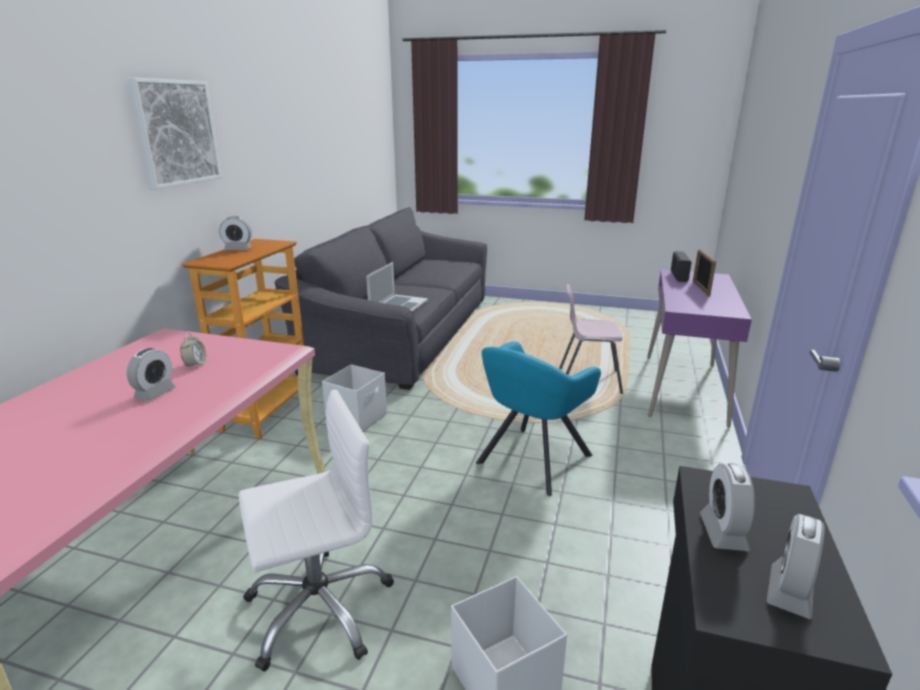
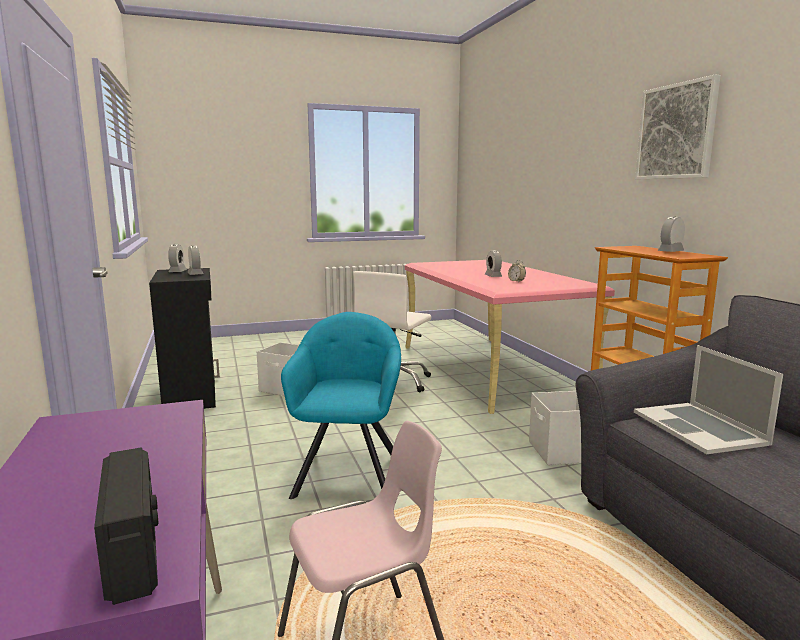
camera: 145 degrees right, 10 degrees down
picture frame [693,249,716,296] -> none

